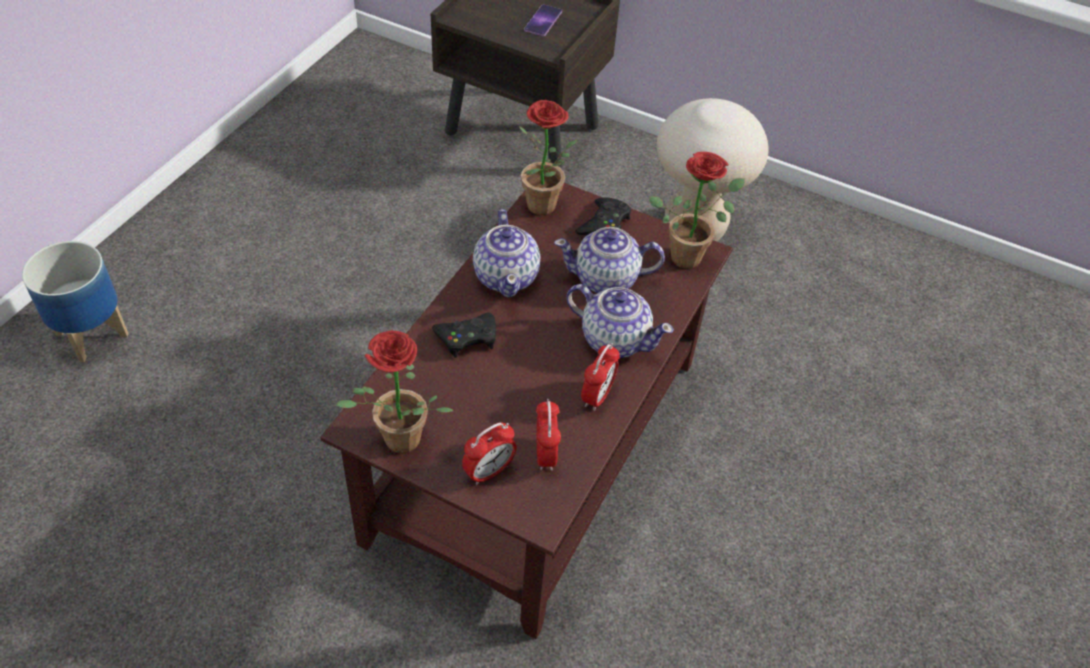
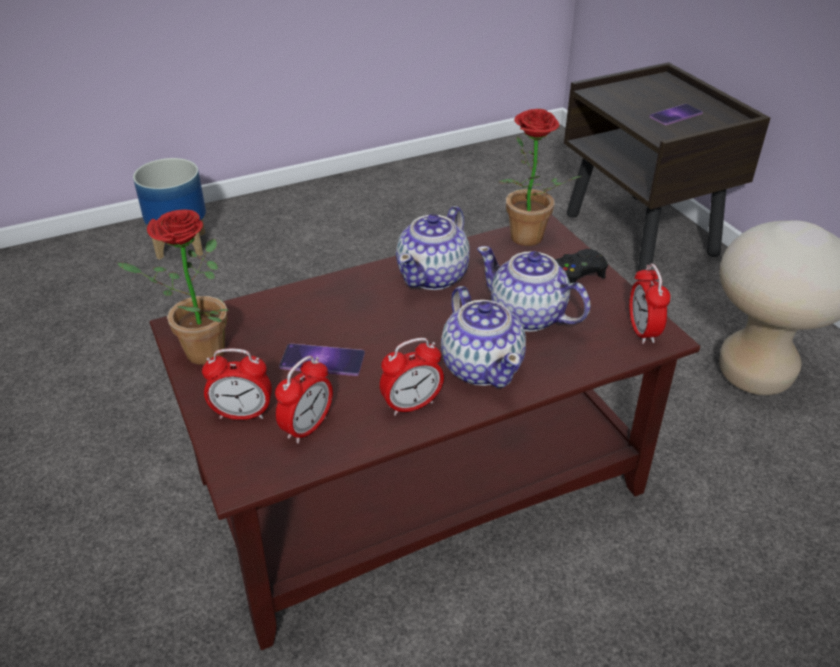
camera: 40 degrees right, 10 degrees down
black game controller [432,312,496,358] -> none
potted plant [649,152,745,269] -> alarm clock [629,264,671,344]
none -> phone [279,344,365,376]

